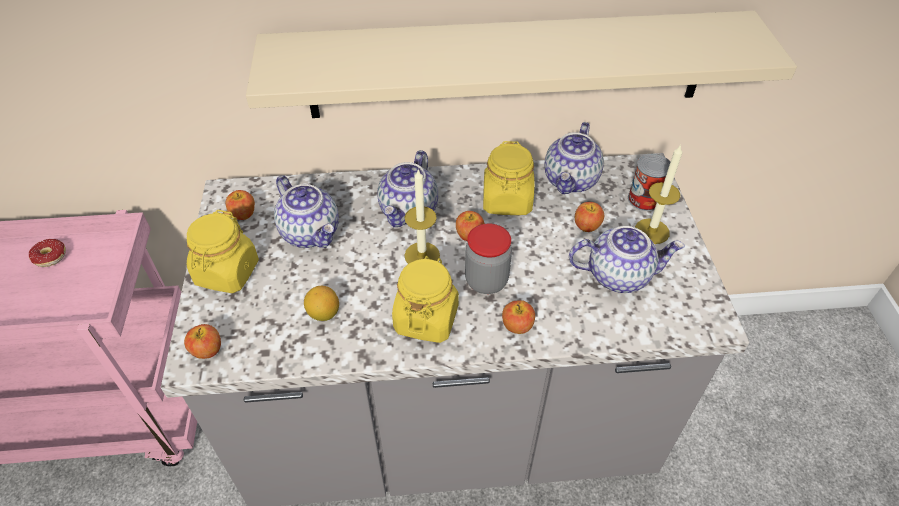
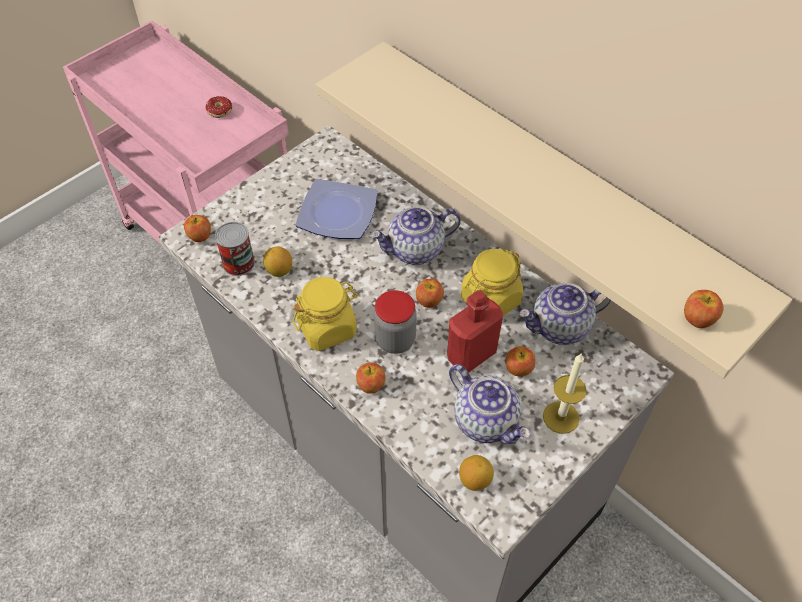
camera: 50 degrees right, 5 degrees up
yellow jar [187,210,259,293] -> none
apple [226,190,255,220] -> apple moved to [684,290,724,328]
teapot [274,175,339,248] -> plate [296,179,378,239]
candle [404,169,440,264] -> none
can [628,154,670,211] -> can moved to [215,222,255,276]
none -> red bottle [447,290,503,373]
none -> lemon [459,455,494,491]

